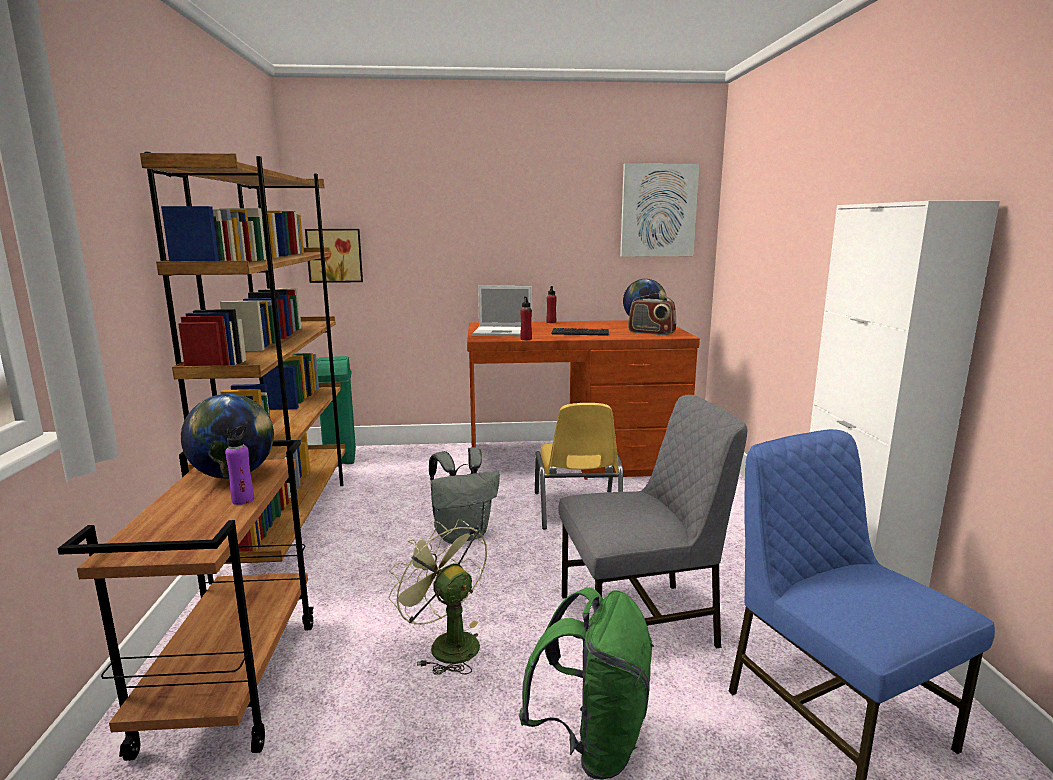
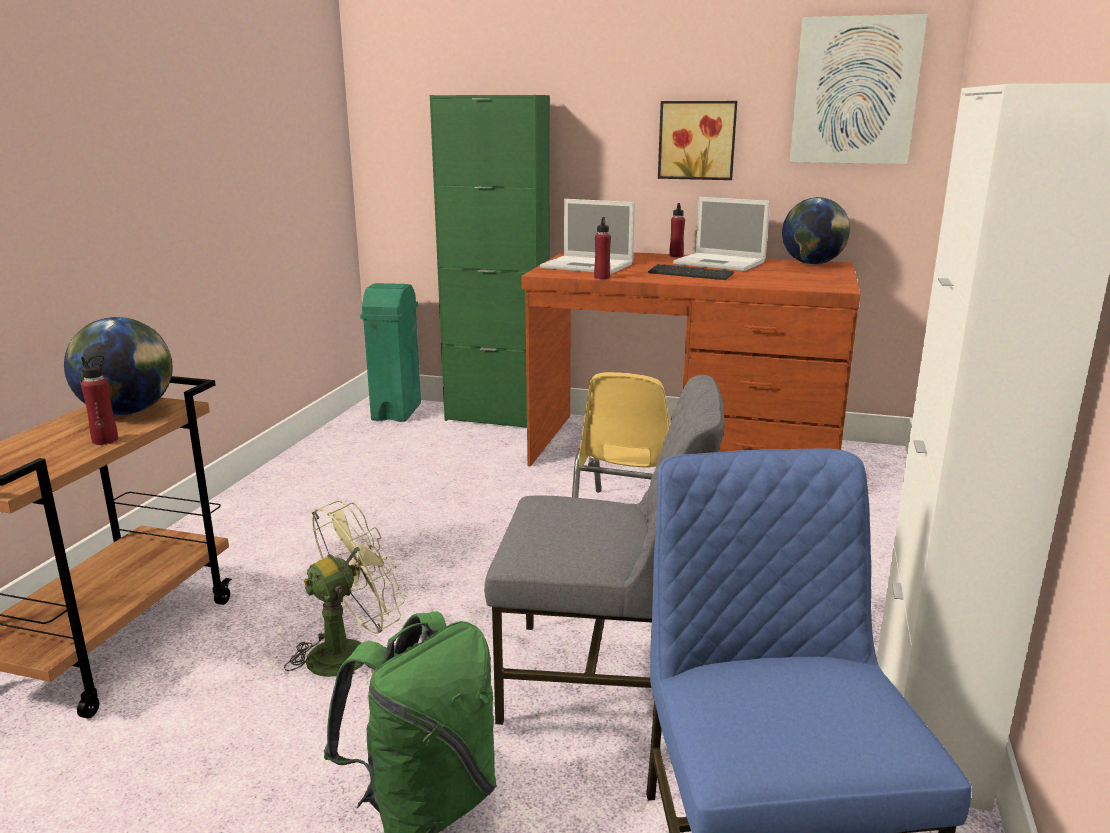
camera: 20 degrees right, 5 degrees up
brown bookcase [140,152,346,584] -> none
purple bottle [225,425,254,505] -> red bottle [81,355,118,445]
picture [305,229,363,283] -> picture moved to [658,101,737,180]
green fan [389,519,487,675] -> green fan turned 75 degrees clockwise [284,501,405,677]
grey backpack [429,447,500,544] -> none
radio [628,293,676,335] -> none
none -> green cabinet [430,95,550,428]
none -> laptop [673,197,770,271]

